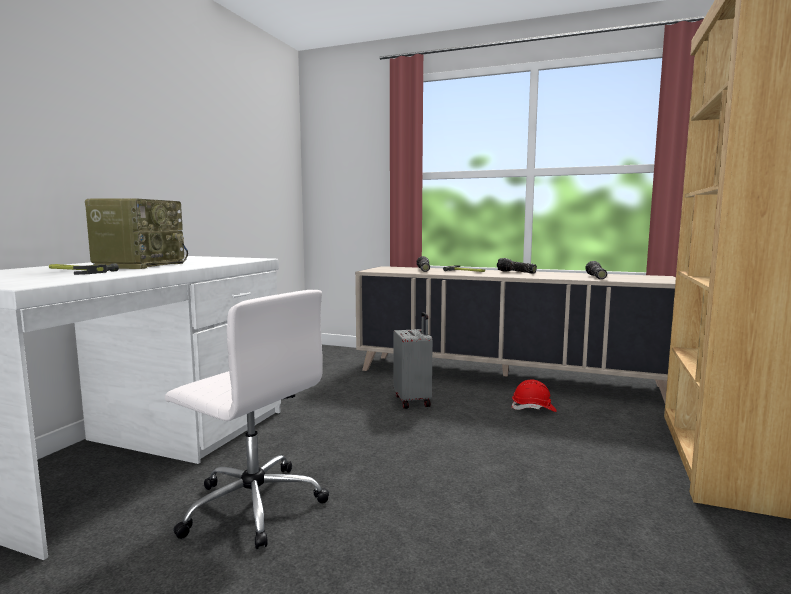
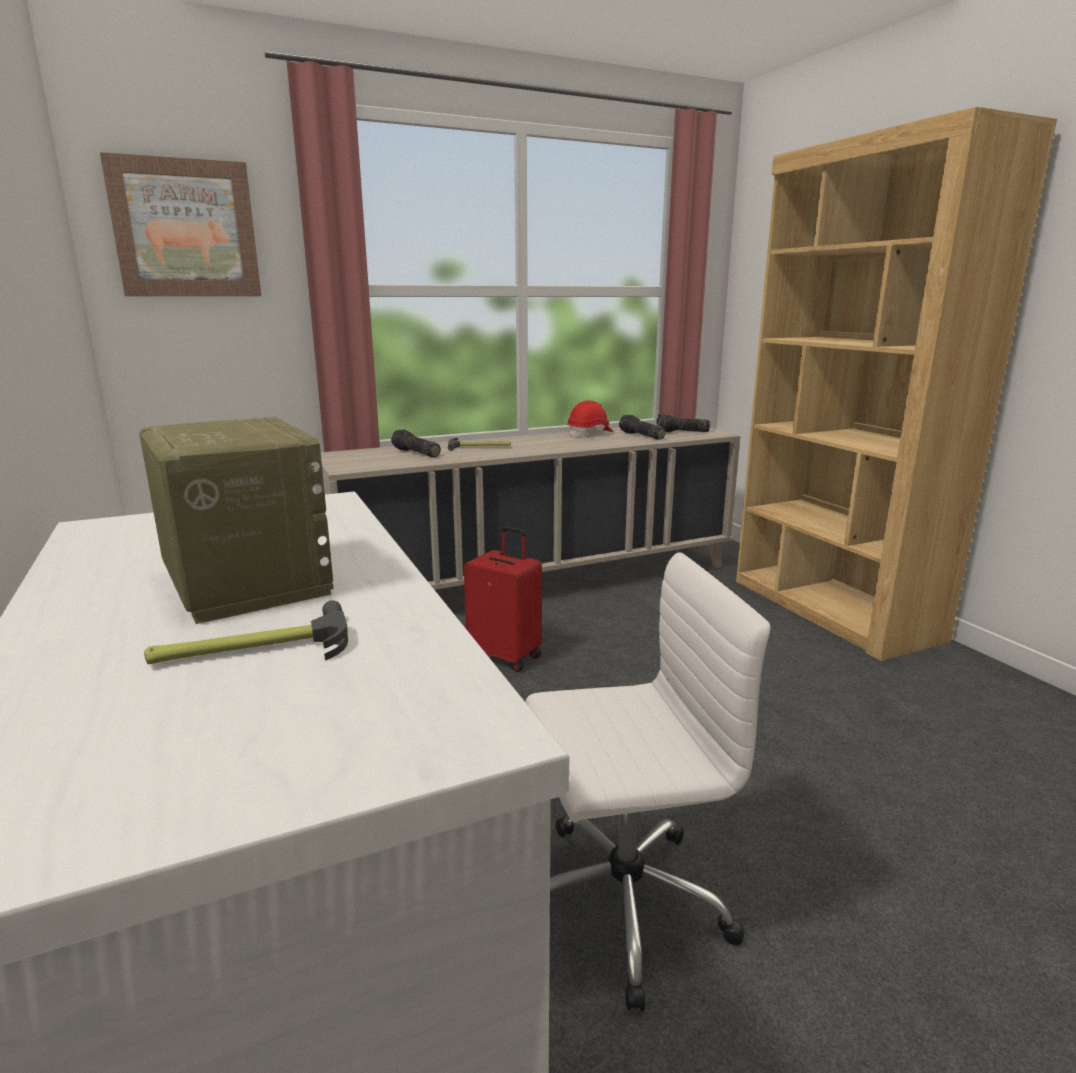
camera: 45 degrees left, 10 degrees up
grey suitcase [393,312,433,409] -> red suitcase [464,526,542,672]
flashlight [497,258,537,274] -> flashlight moved to [656,414,710,432]
red hard hat [511,379,557,412] -> red hard hat moved to [567,400,613,437]
none -> picture [100,152,261,296]

